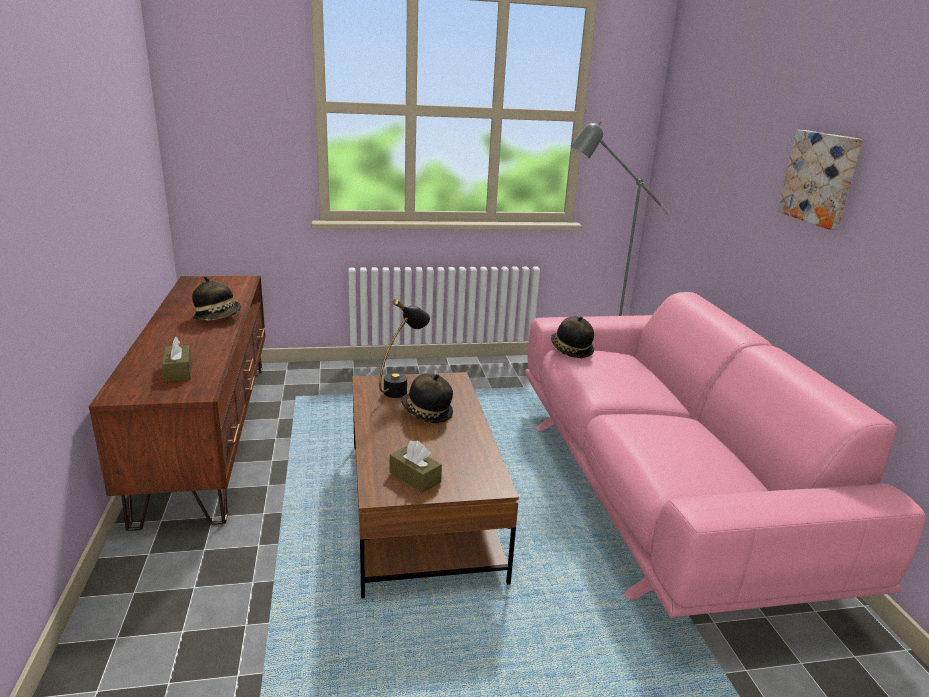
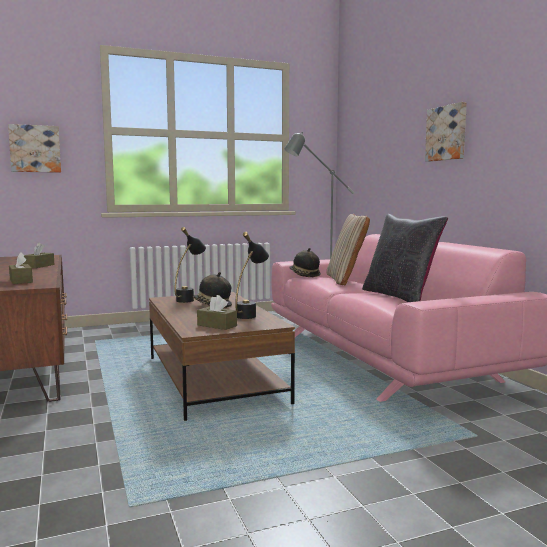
camera: 10 degrees left, 15 degrees down
hat [192,277,241,321] -> brown tissue box [23,242,54,268]
none -> picture [8,124,61,173]
none -> black table lamp [235,232,269,319]
none -> beige pillow [326,214,370,286]
none -> black pillow [362,214,448,302]

